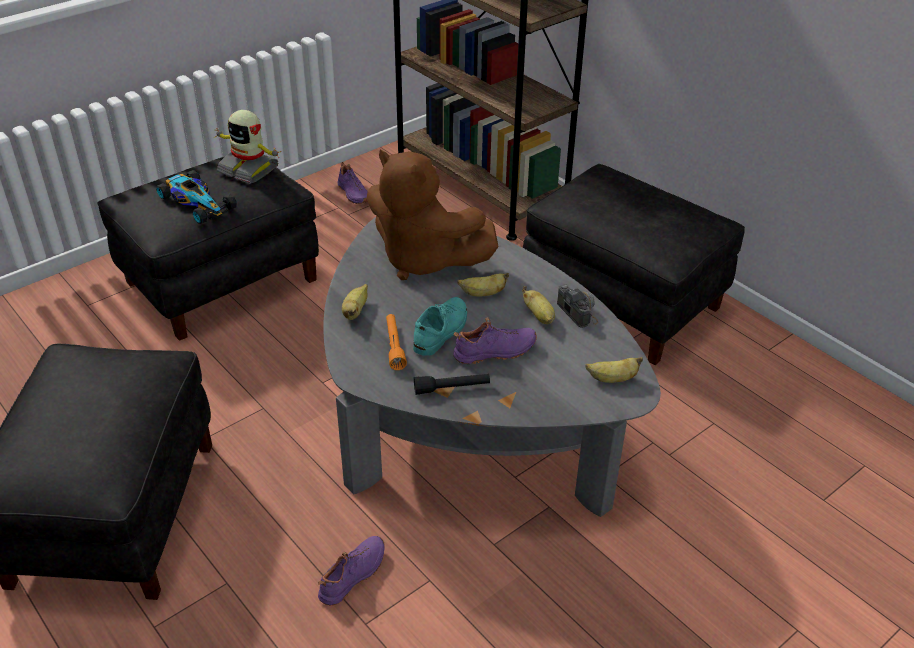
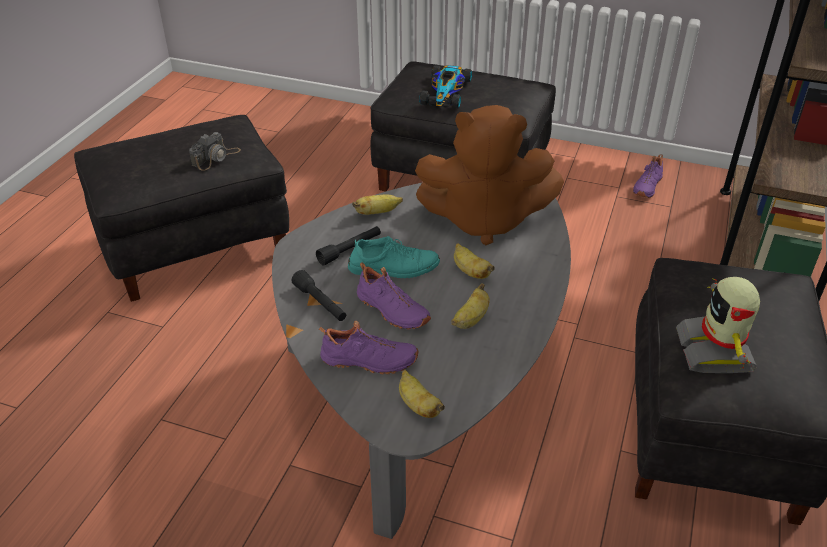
camera: 60 degrees right, 0 degrees up
toy robot [214,110,281,184] -> toy robot moved to [676,277,760,373]
purple shoe [318,536,385,605] -> purple shoe moved to [319,321,418,374]
brown plush toy [367,150,499,280] -> brown plush toy turned 90 degrees counterclockwise [415,105,564,245]
orange flashlight [386,314,407,370] -> black flashlight [316,226,381,266]
camera [557,284,598,328] -> camera moved to [189,132,241,171]

